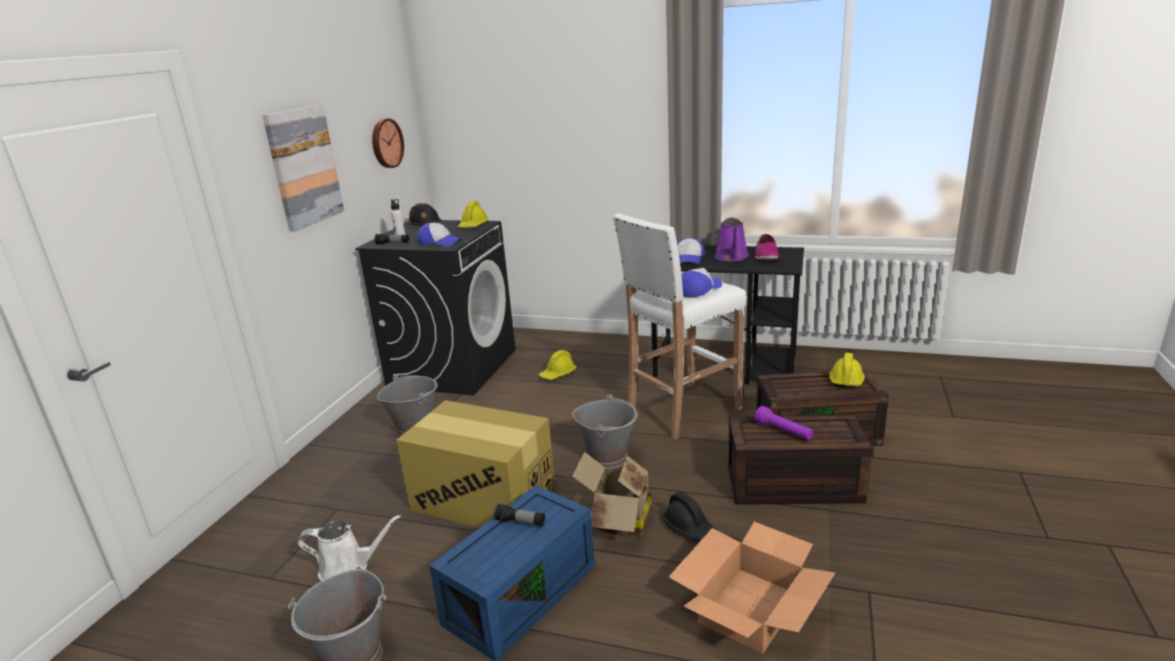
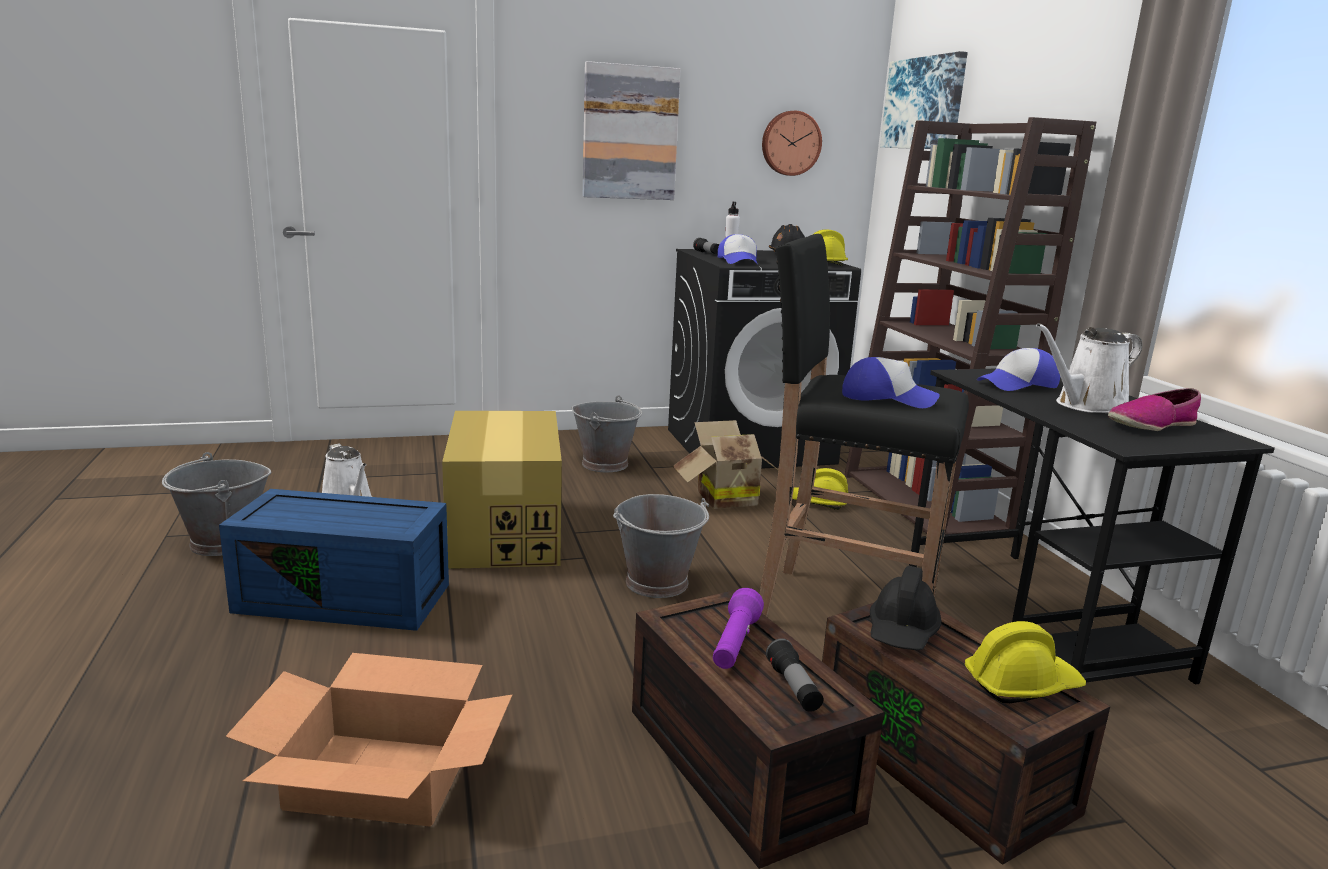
camera: 55 degrees right, 5 degrees down
flashlight [493,503,545,526] -> flashlight moved to [766,638,824,712]
cardboard box [573,452,651,537] -> cardboard box moved to [673,420,778,509]
white stool [613,213,747,440] -> black stool [759,234,969,617]
black hard hat [662,492,716,542] -> black hard hat moved to [870,566,941,650]
purple watering can [715,217,749,261] -> white watering can [1036,323,1142,413]
none -> brown bookcase [845,117,1096,535]
none -> picture [880,51,968,149]

